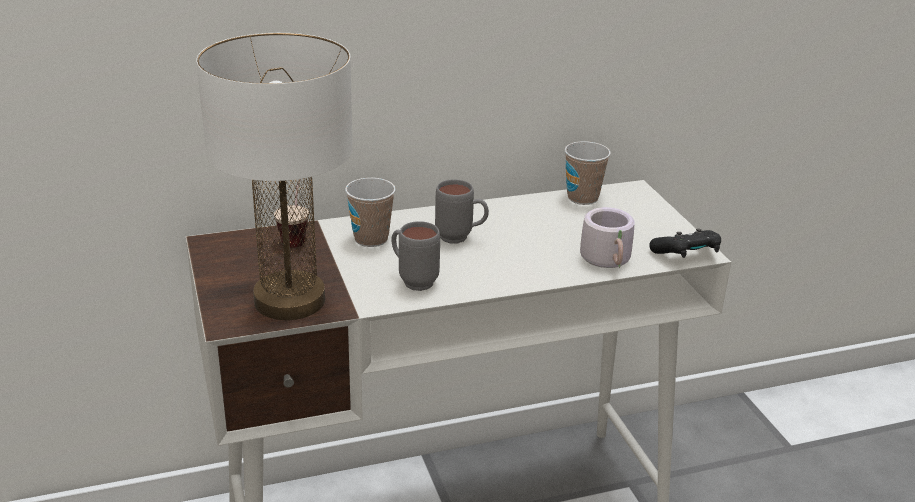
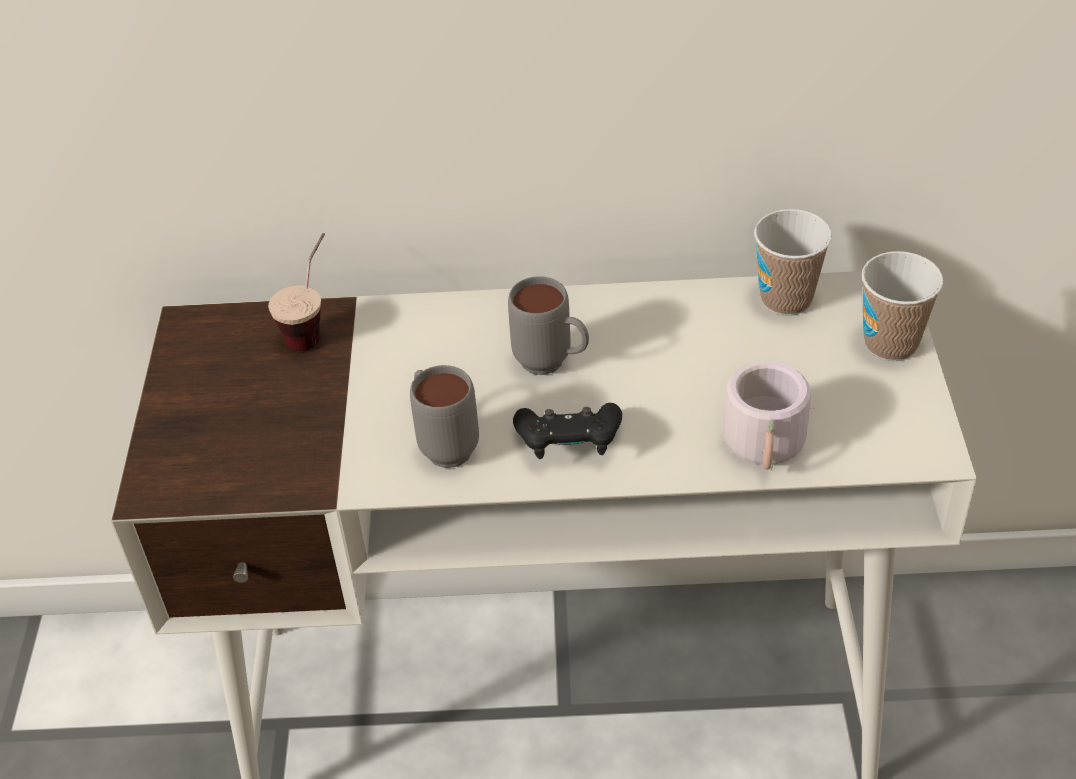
camera: 20 degrees right, 15 degrees up
table lamp [196,33,353,320] -> none
cup [345,178,396,247] -> cup moved to [862,251,944,361]
black game controller [649,229,721,258] -> black game controller moved to [513,403,622,459]

